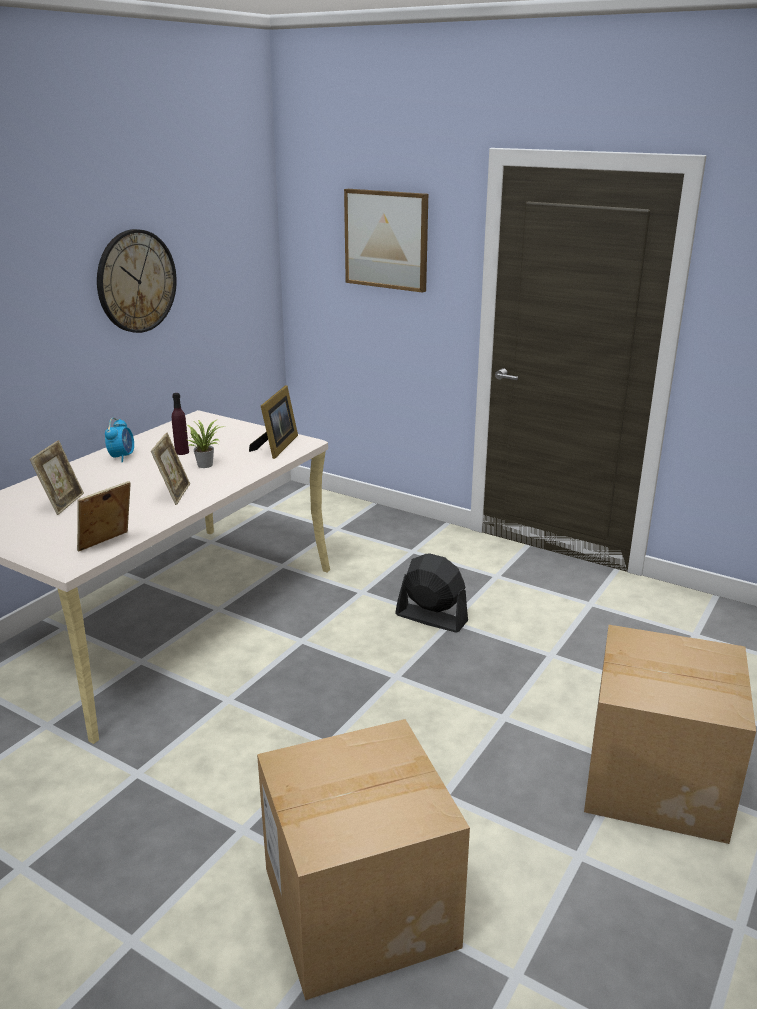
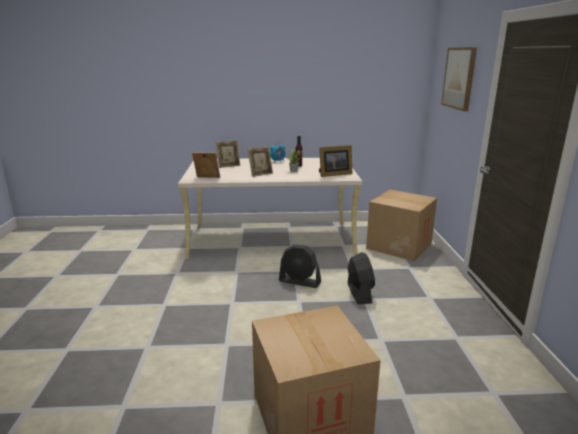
camera: 55 degrees right, 5 degrees down
wall clock [97,229,177,333] -> none
cardboard box [257,719,470,1001] -> cardboard box moved to [366,190,437,261]
none -> black fan [279,244,321,288]

